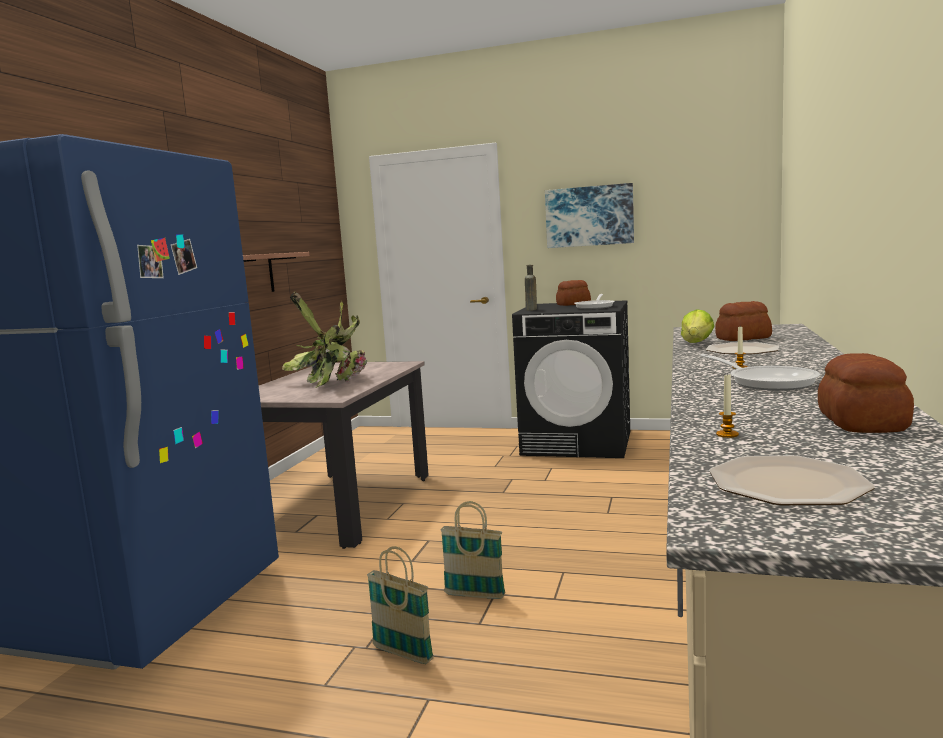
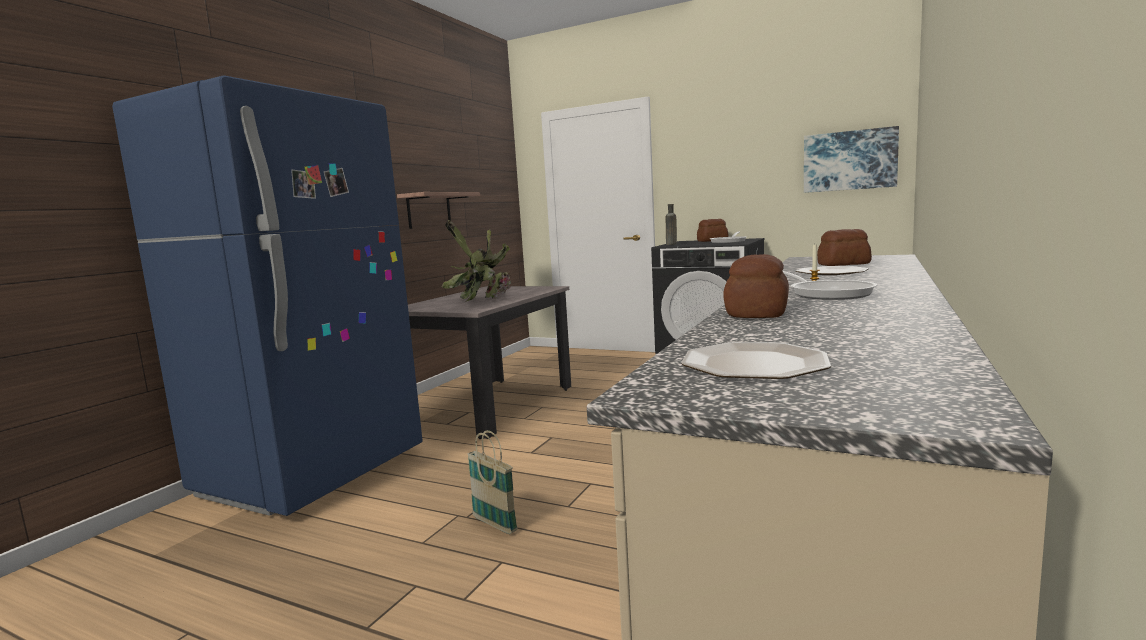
camera: 10 degrees right, 0 degrees up
basket [440,501,506,599] -> none
picture [545,183,634,248] -> picture moved to [804,126,899,193]
lettuce [681,309,714,343] -> none
candle [716,373,739,438] -> none
bread [818,353,914,433] -> bread moved to [723,254,789,318]

